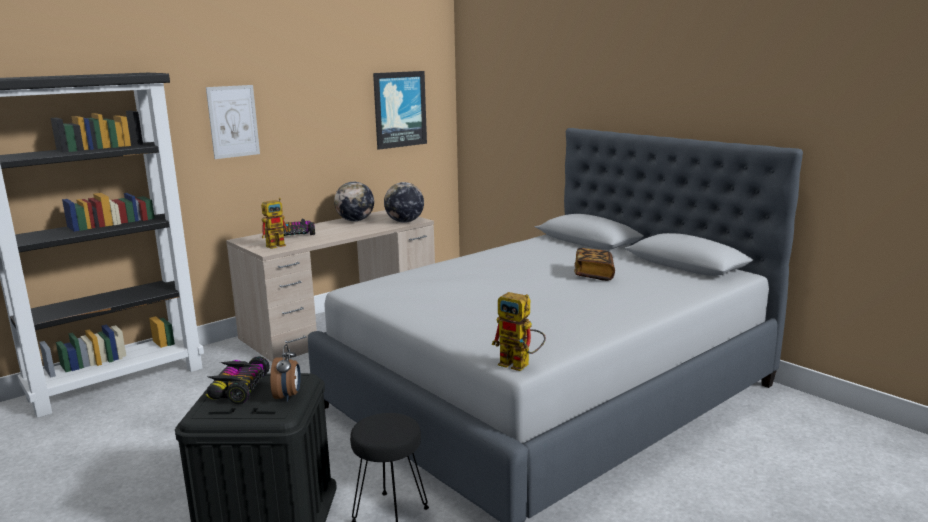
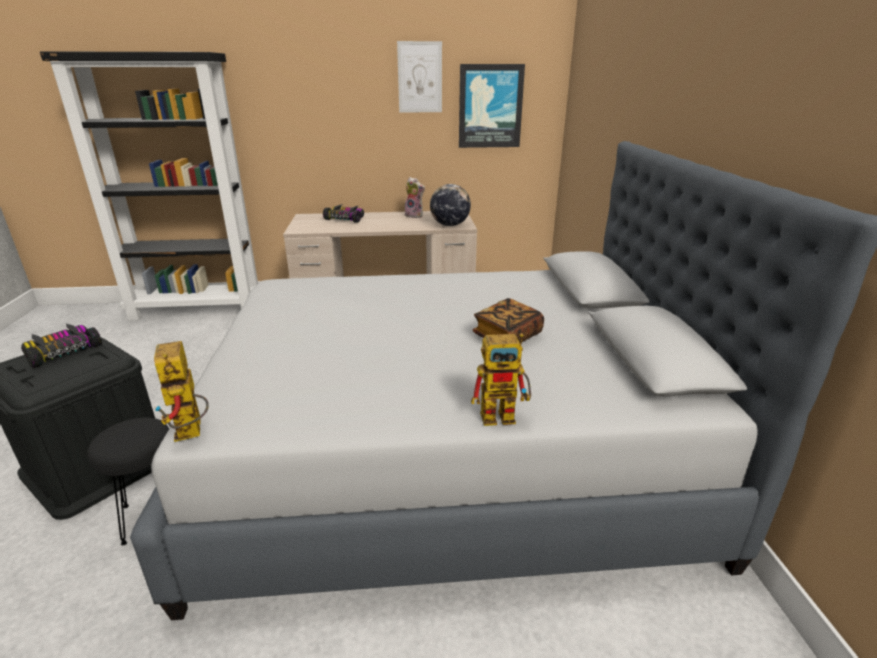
camera: 35 degrees right, 10 degrees up
picture [206,85,260,159] -> picture moved to [397,41,442,113]
toy robot [261,198,290,249] -> toy robot moved to [471,333,531,426]
alarm clock [270,344,301,402] -> none
globe [334,182,374,221] -> plush toy [405,177,425,218]

